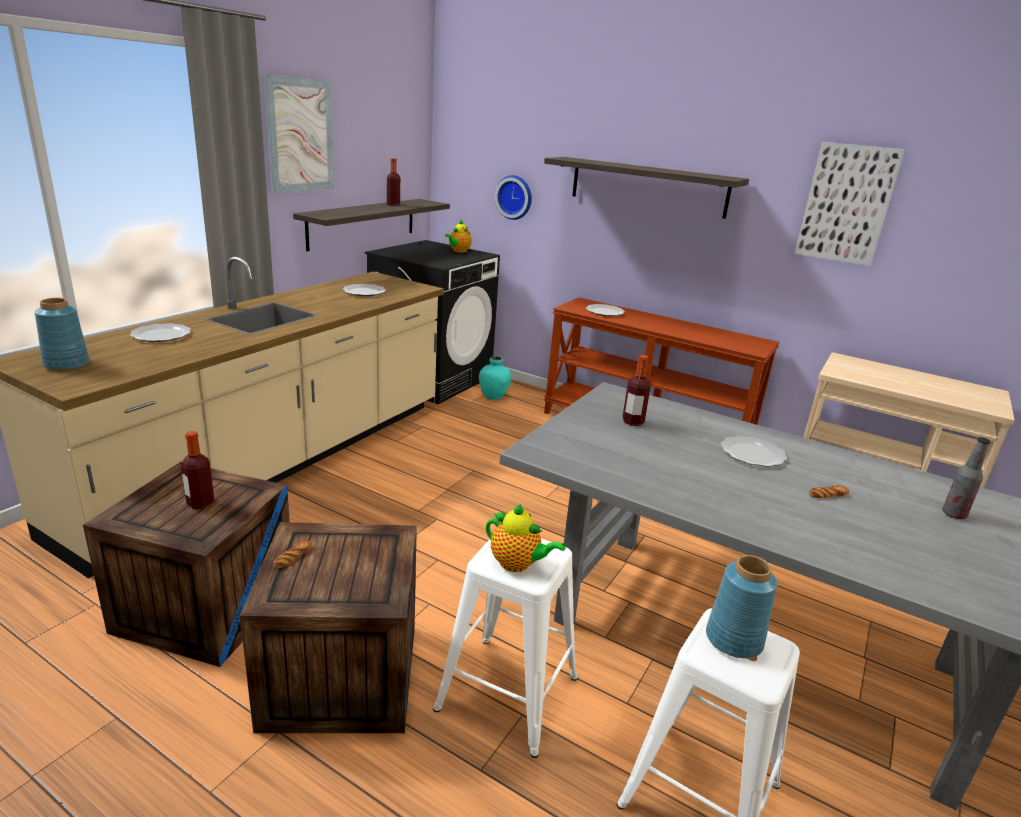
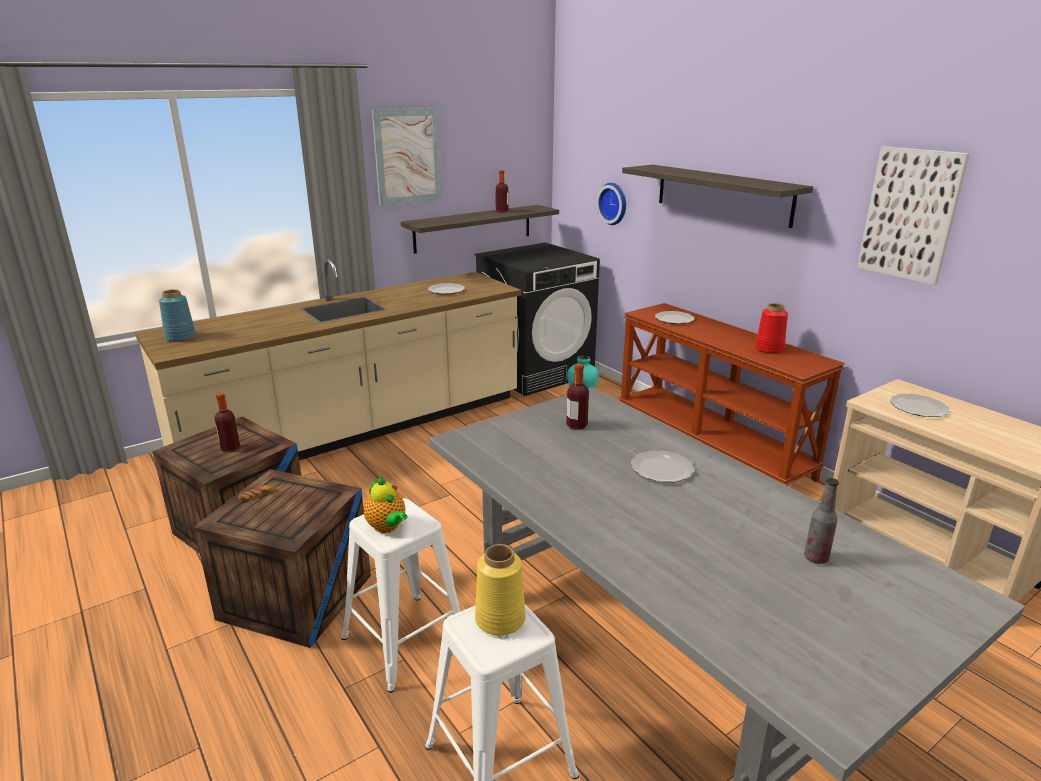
camera: 25 degrees right, 0 degrees up
plate [130,323,191,342] -> plate moved to [890,394,949,417]
teapot [445,220,472,253] -> none
blue vase [706,555,777,658] -> yellow vase [475,544,525,636]
bread [809,485,849,498] -> none
none -> red vase [755,303,788,354]

